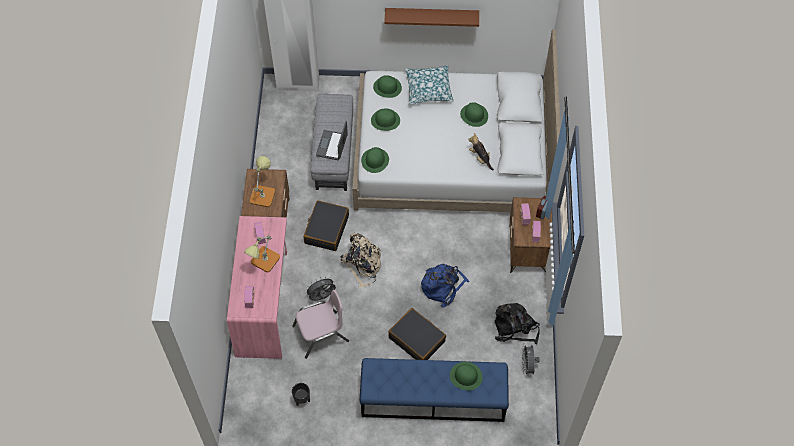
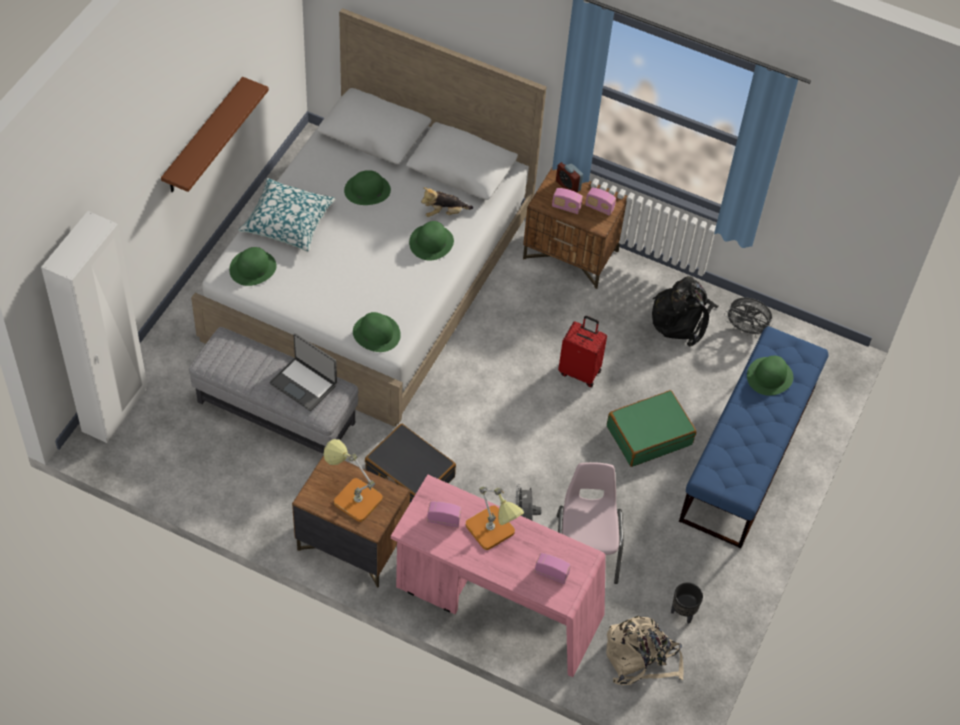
camera: 70 degrees left, 5 degrees down
beige backpack [340,233,383,288] -> beige backpack moved to [606,616,684,685]
green hat [371,108,400,131] -> green hat moved to [409,221,454,260]
black suitcase [388,308,446,360] -> green suitcase [607,390,696,467]
blue backpack [421,264,469,308] -> red suitcase [558,316,607,387]

